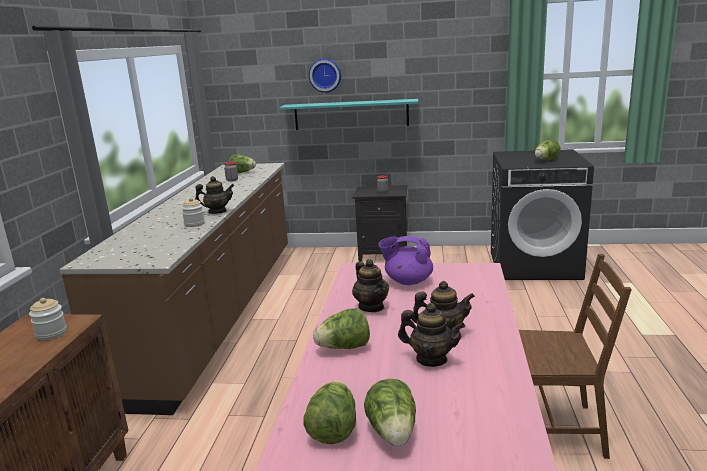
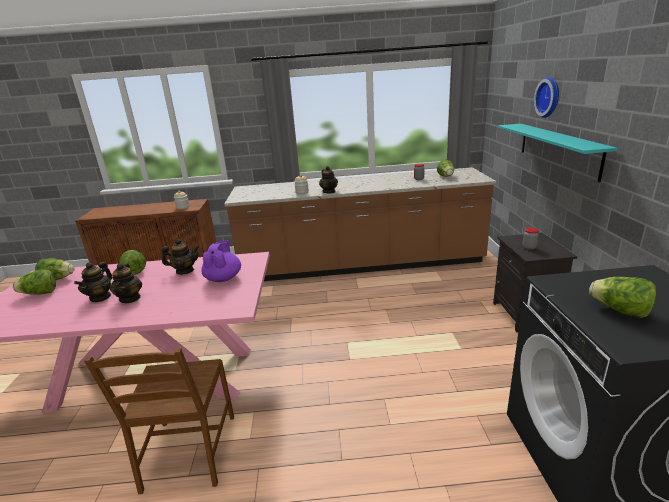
camera: 80 degrees right, 5 degrees up
teapot [352,259,389,312] -> teapot turned 150 degrees counterclockwise [161,239,200,275]

